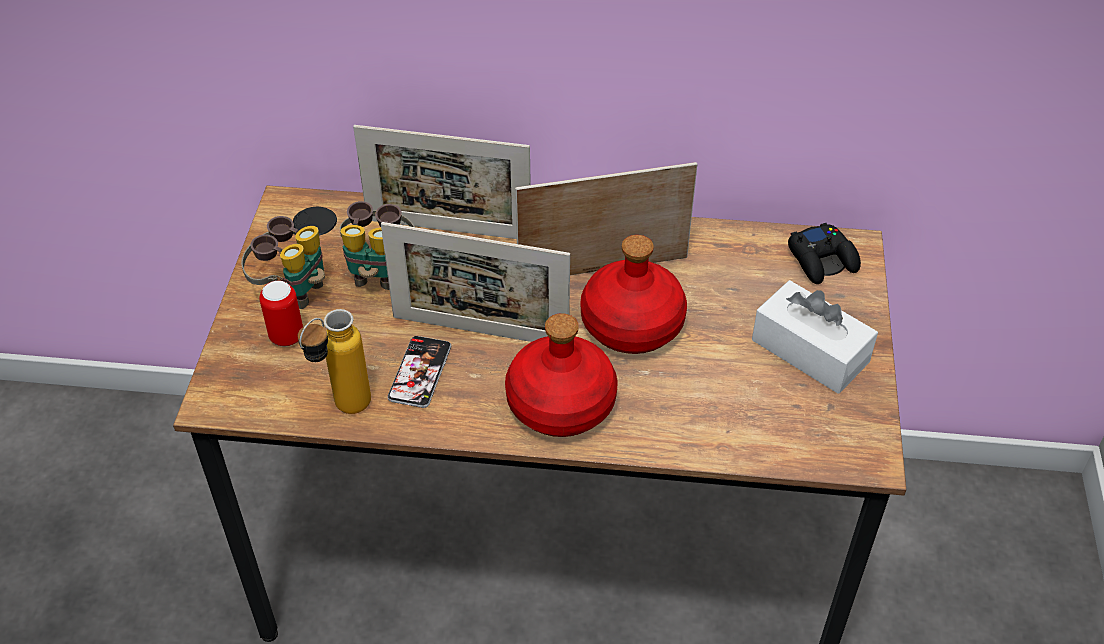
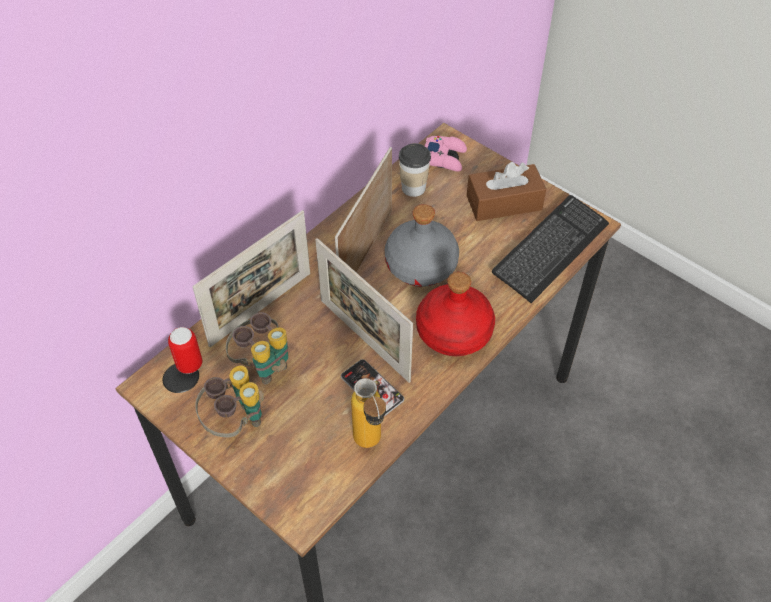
camera: 55 degrees left, 5 degrees up
can [259,281,303,346] -> can moved to [168,327,202,374]
picture frame [381,222,570,342] -> picture frame turned 90 degrees clockwise [315,238,413,383]
red bottle [580,235,687,354] -> grey bottle [385,204,459,287]
white tissue box [752,280,878,394] -> brown tissue box [467,162,546,221]
black game controller [788,223,861,284] -> pink game controller [425,136,467,171]
none -> cup [399,143,431,197]
none -> keyboard [492,195,609,303]

